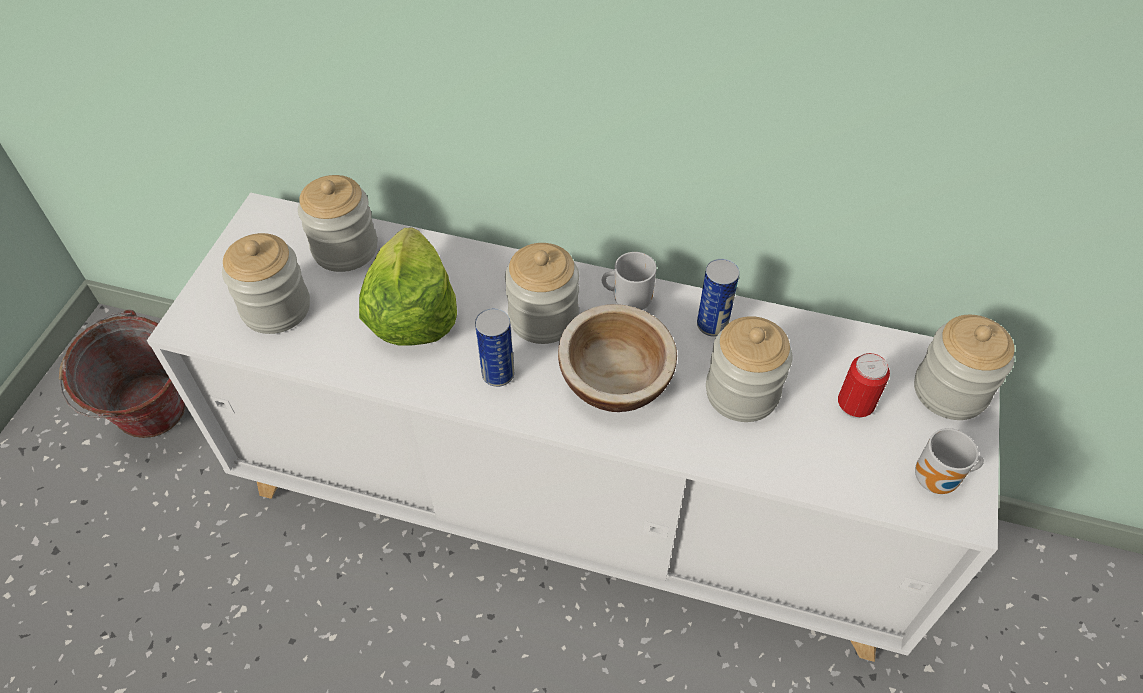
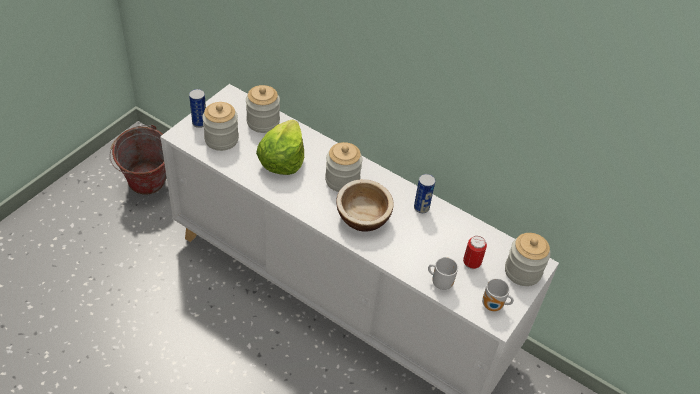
camera: 15 degrees right, 5 degrees down
can [475,308,514,387] -> can moved to [189,89,206,128]
mug [602,252,657,310] -> mug moved to [428,257,458,290]
jar [706,316,792,422] -> none

